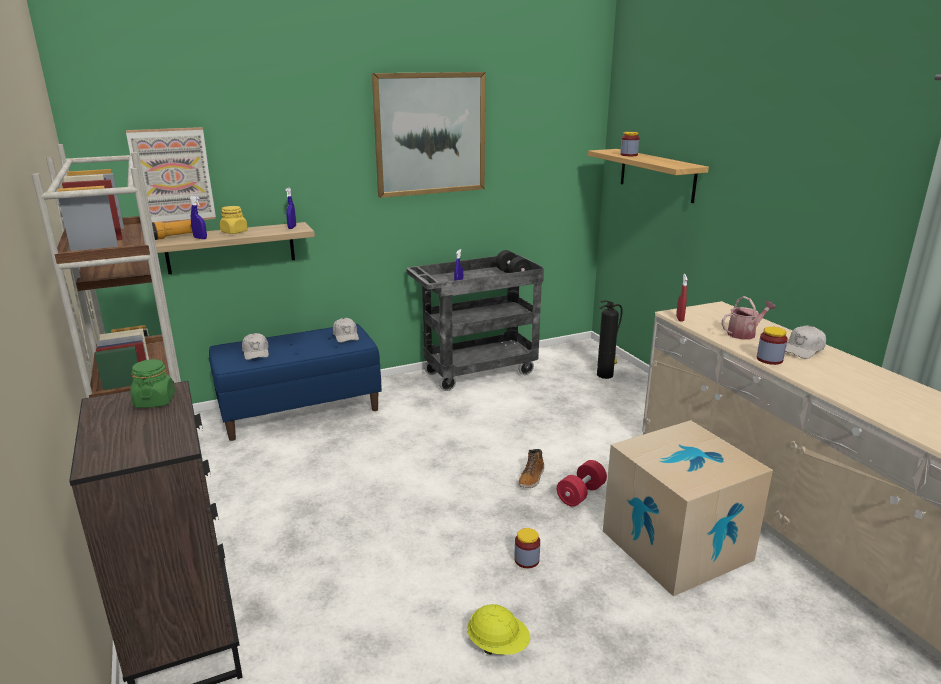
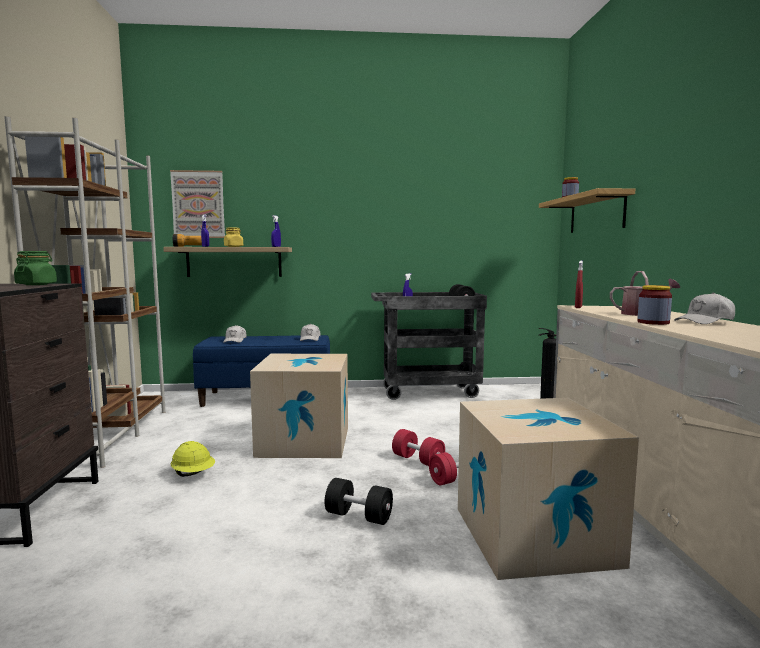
camera: 20 degrees right, 15 degrees down
picture [372,72,485,198] -> none
yellow hard hat [467,604,530,655] -> yellow hard hat moved to [171,441,215,477]
jar [514,528,540,568] -> black dumbbell [325,478,393,525]
boot [518,449,544,488] -> red dumbbell [392,429,445,466]
none -> cardboard box [250,354,348,458]

